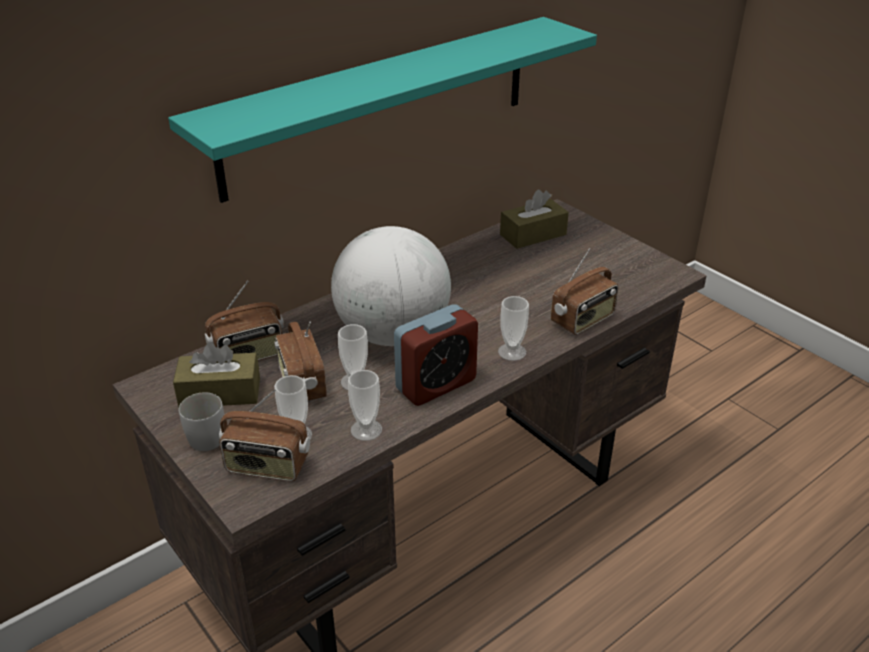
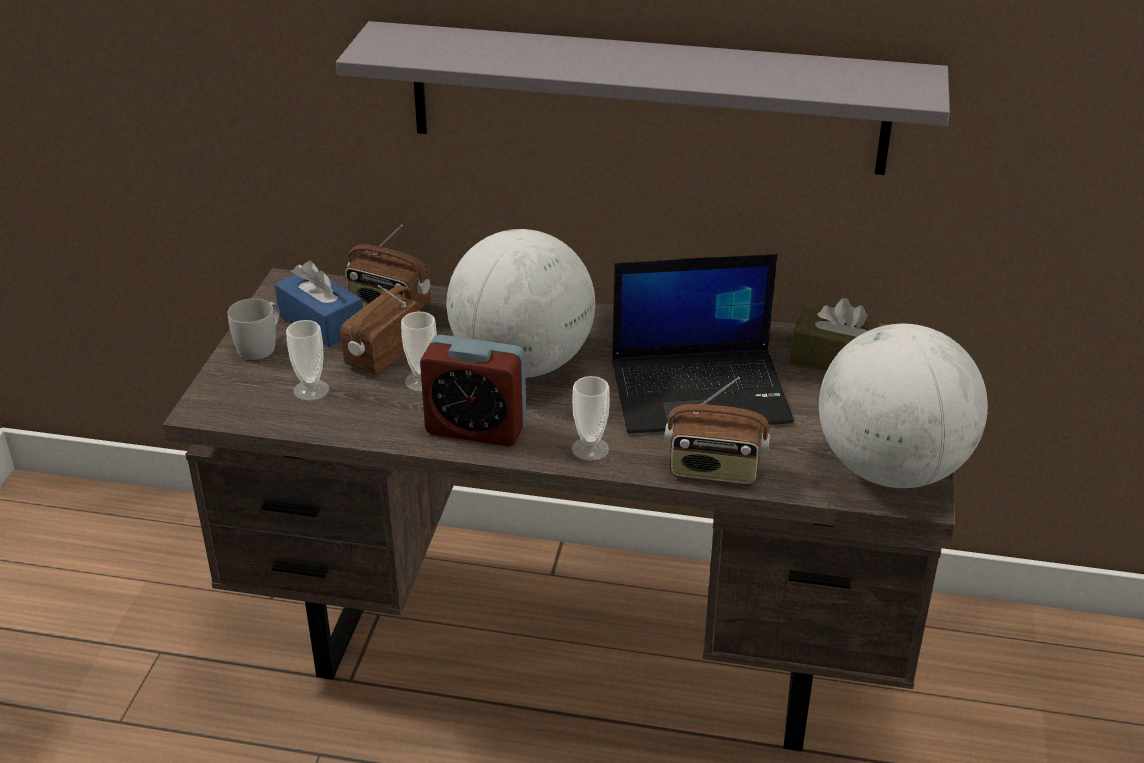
camera: 50 degrees right, 0 degrees up
turquoise shelf [168,17,597,203] -> grey shelf [336,21,950,175]
brown tissue box [173,342,260,407] -> blue tissue box [275,261,363,347]
radio [219,389,310,481] -> none
cup [348,370,382,441] -> none
none -> laptop [612,254,794,434]
none -> globe [819,324,988,488]

